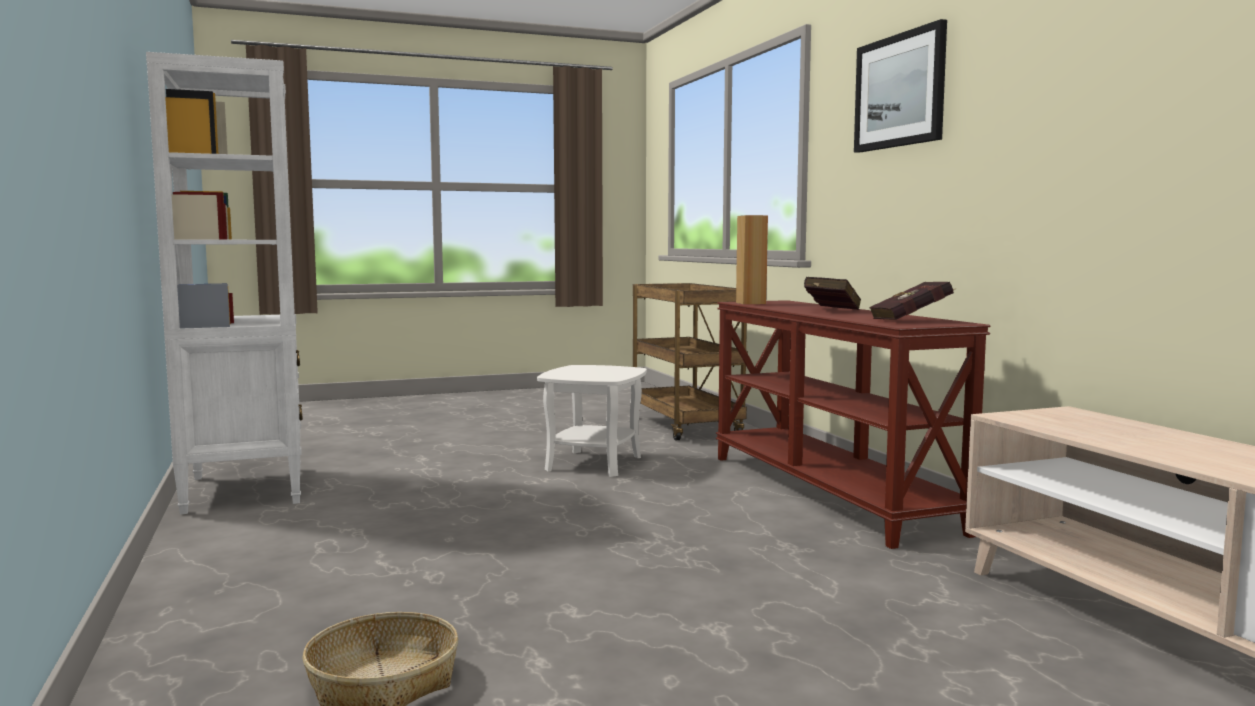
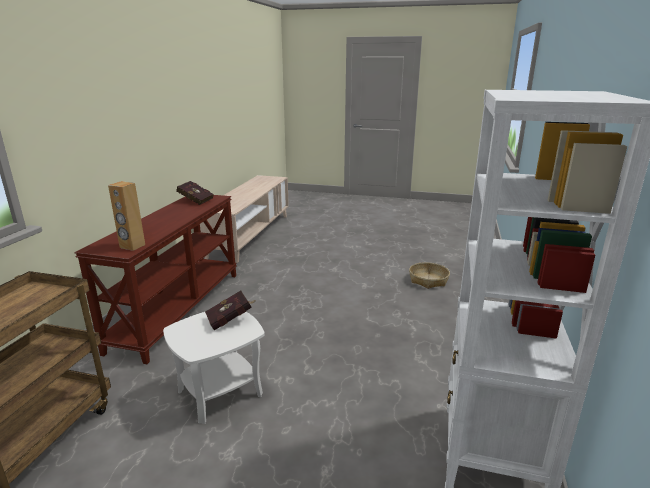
camera: 145 degrees left, 15 degrees up
red book [804,277,861,310] -> red book moved to [205,291,255,330]
picture [854,19,947,153] -> none

